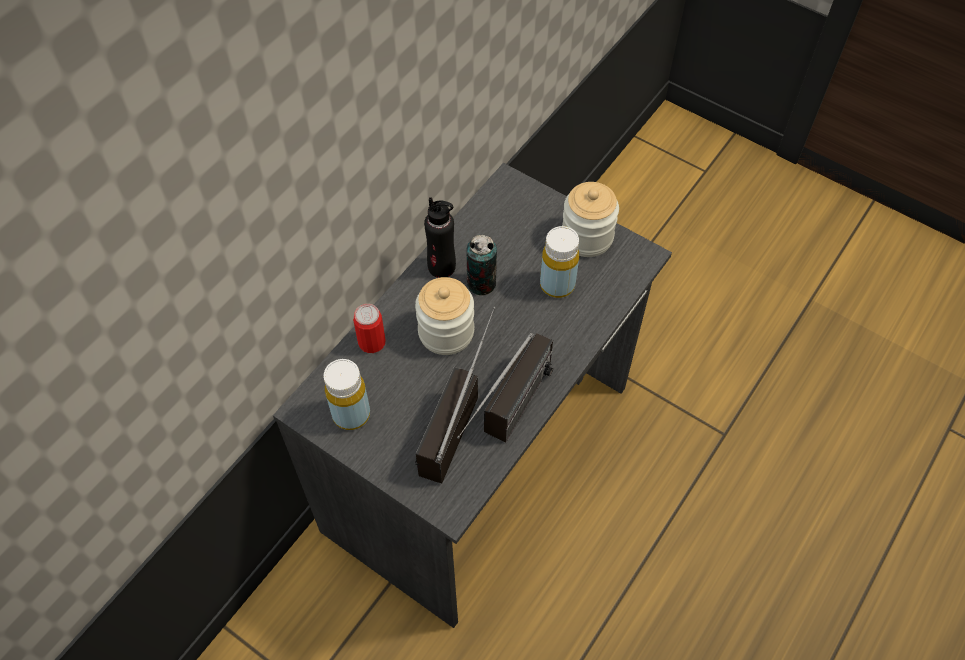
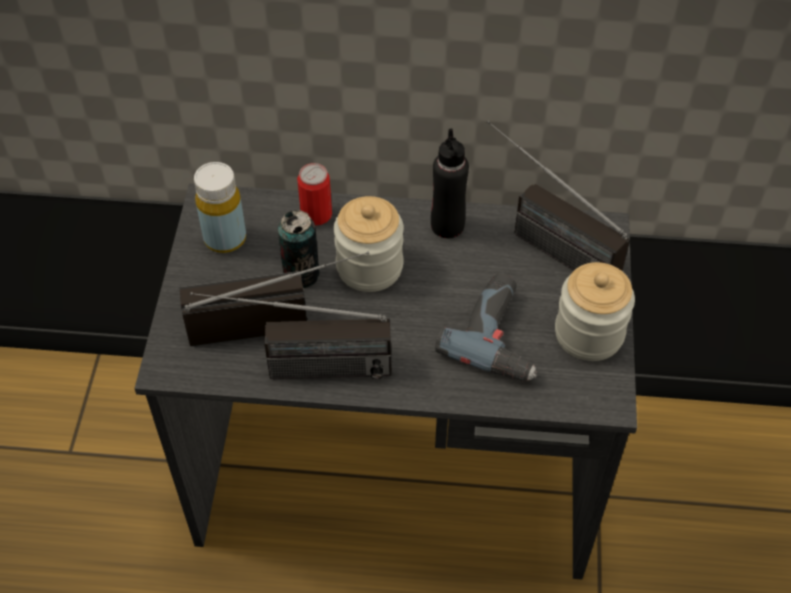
camera: 60 degrees right, 5 degrees down
can [467,235,497,295] -> can moved to [278,210,320,288]
yellow bottle [540,226,579,298] -> power drill [435,273,537,382]
none -> radio [487,120,630,271]

